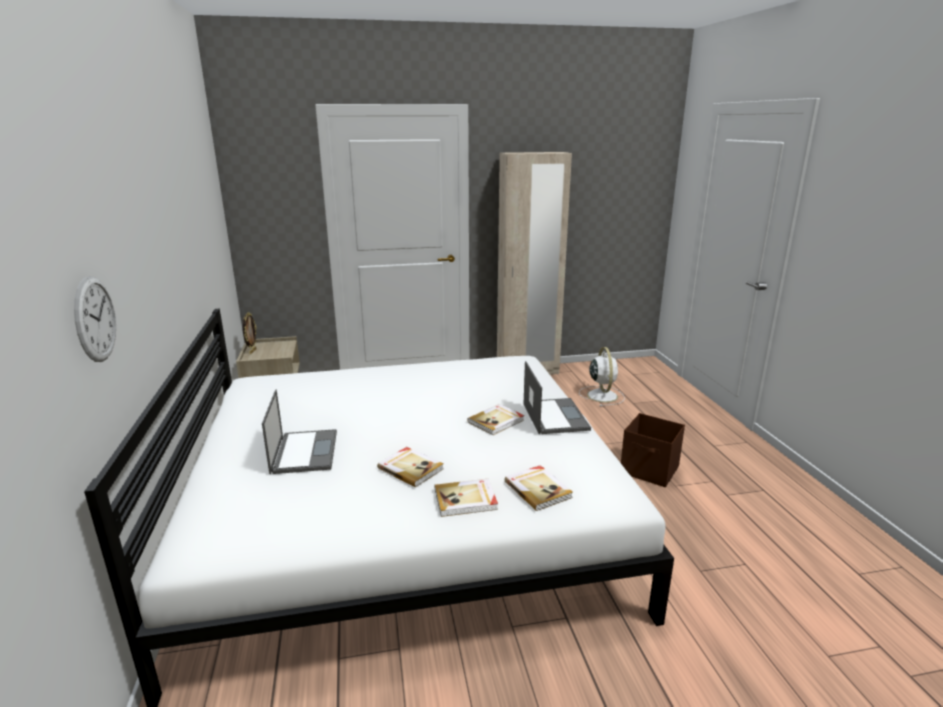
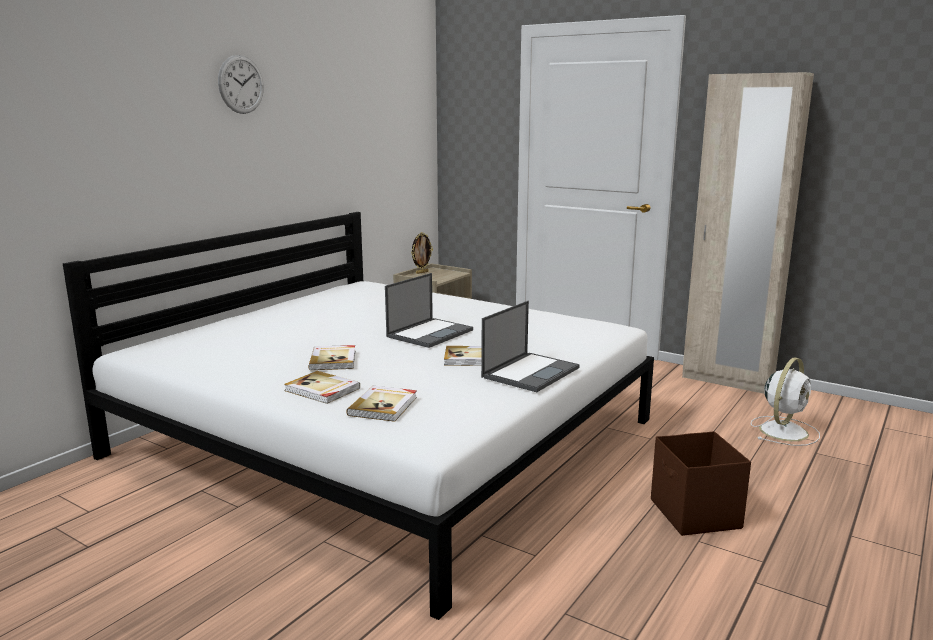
camera: 45 degrees right, 5 degrees down
wall clock [74,276,116,362] -> wall clock moved to [218,55,264,114]
laptop [262,390,337,474] -> laptop moved to [385,273,473,348]

